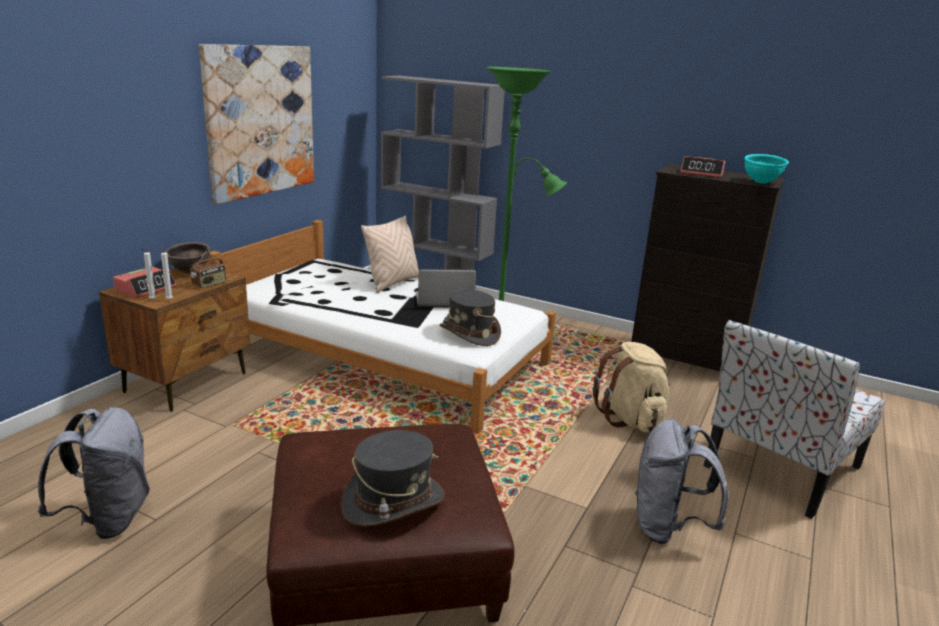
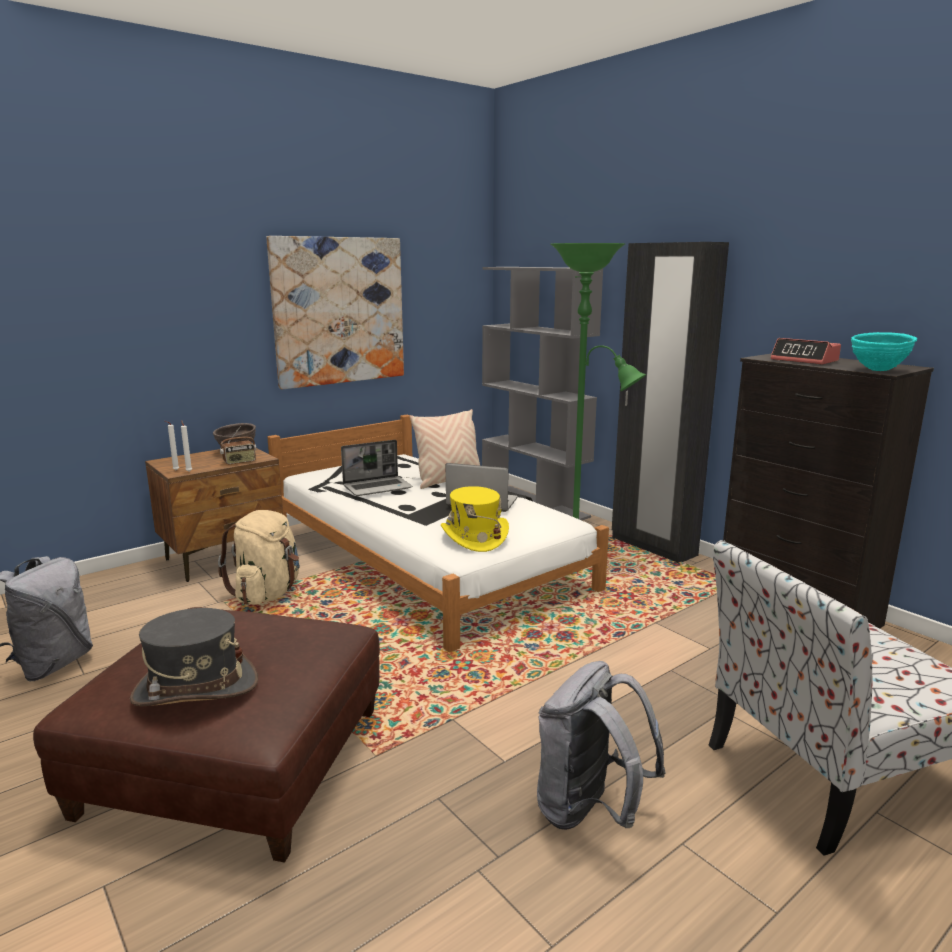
camera: 25 degrees right, 5 degrees down
alarm clock [113,266,177,298] -> none
grey hat [440,289,501,346] -> yellow hat [441,486,509,552]
beige backpack [593,342,670,433] -> beige backpack moved to [218,510,300,605]
none -> laptop [341,440,412,496]
none -> black wardrobe [612,242,729,563]

